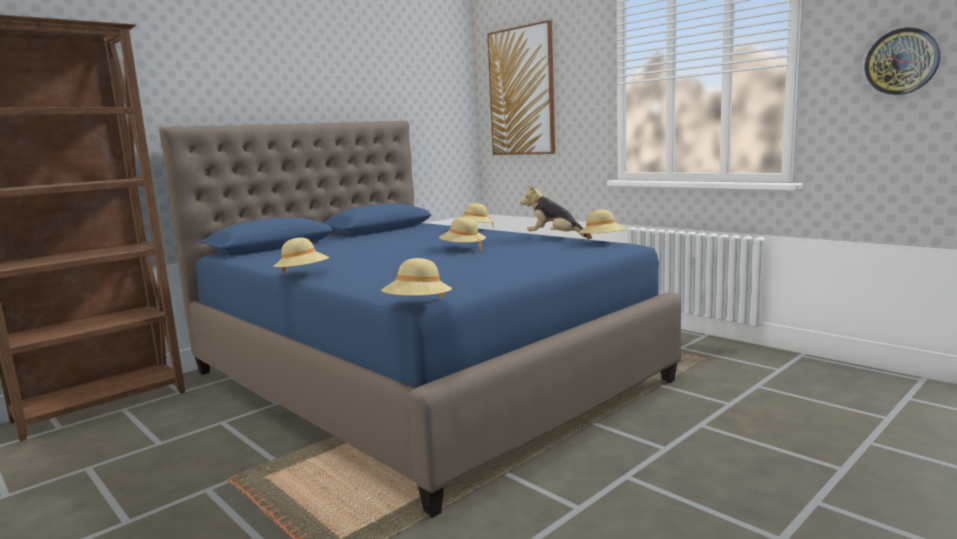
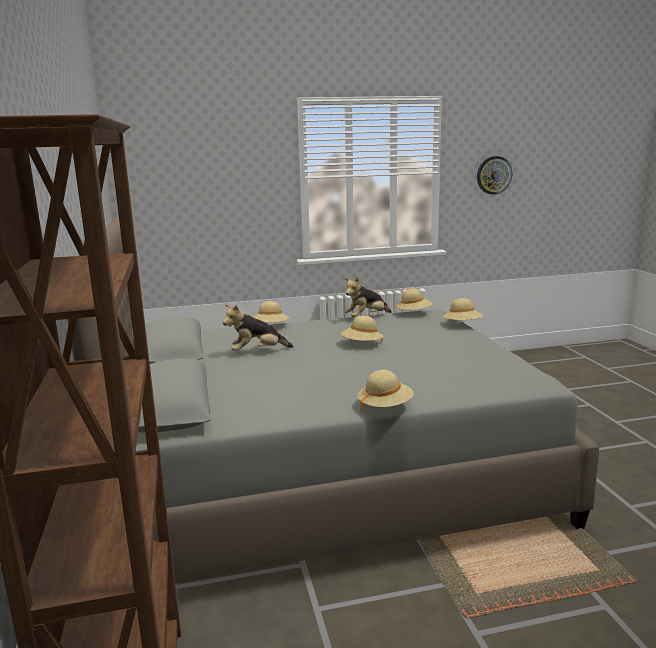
camera: 60 degrees left, 5 degrees up
blue bed [159,120,681,518] -> grey bed [67,219,599,584]
beige hat [381,258,452,299] -> beige hat moved to [443,298,483,320]
picture [487,20,555,155] -> none
none -> plush toy [223,304,293,351]

